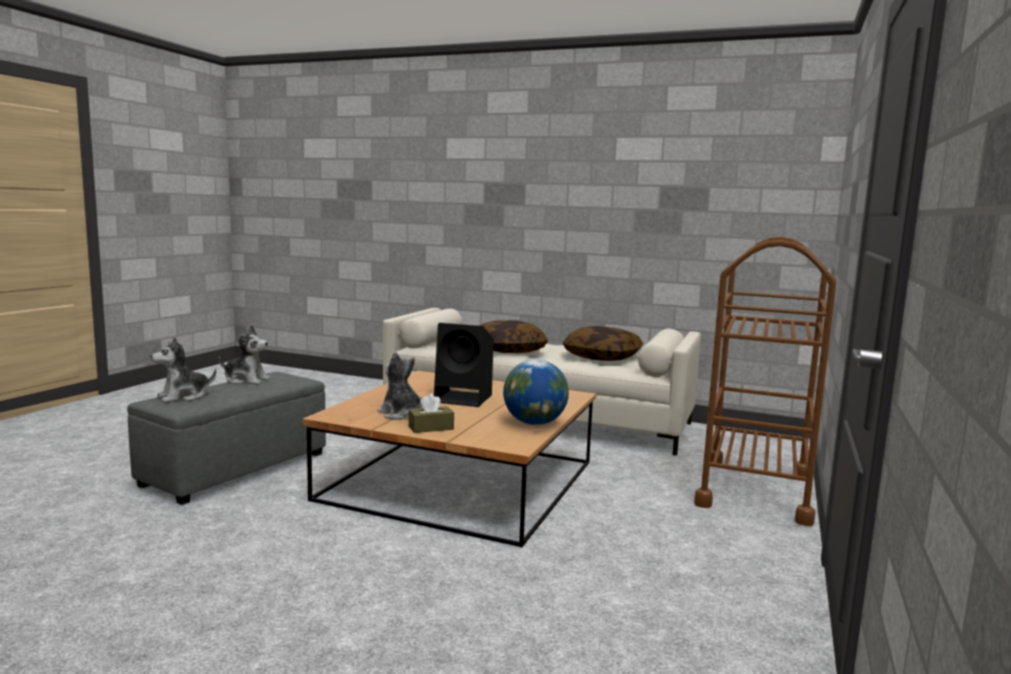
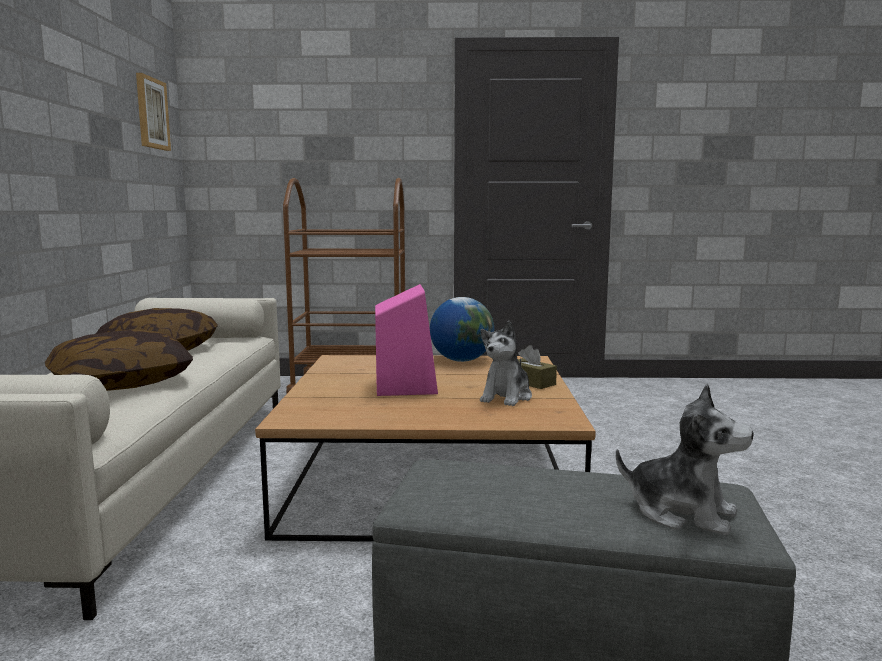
camera: 110 degrees left, 0 degrees up
plush toy [219,325,271,385] -> none
black speaker [434,323,494,407] -> pink speaker [375,284,438,396]
none -> picture [136,73,171,151]

